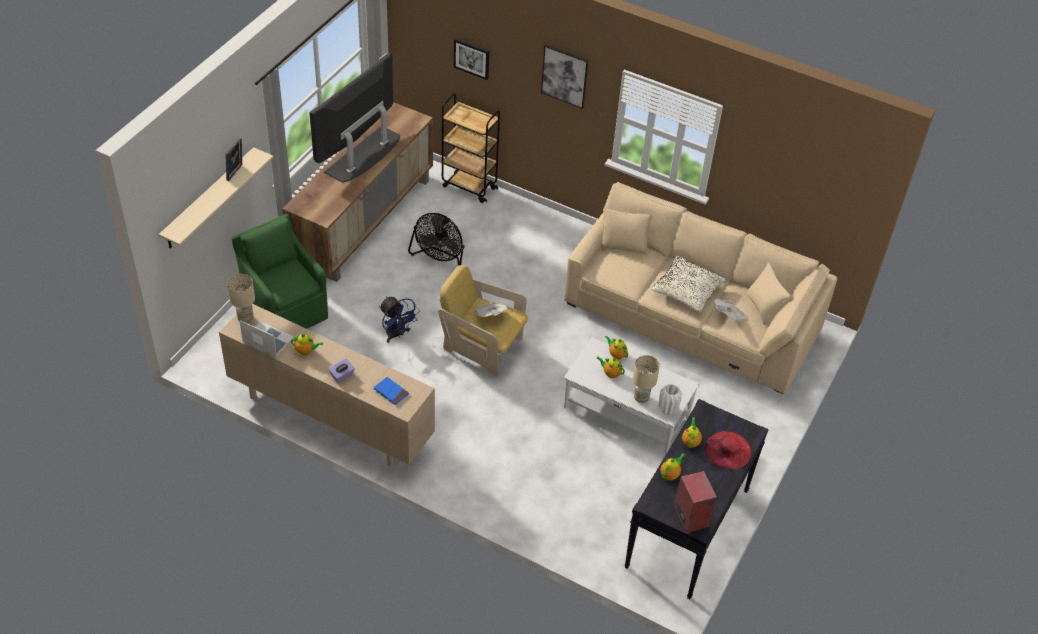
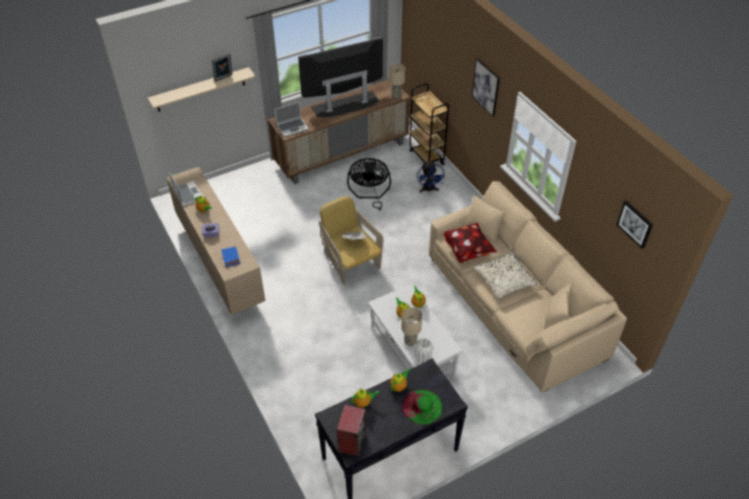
camera: 35 degrees right, 0 degrees up
beige table lamp [227,274,255,323] -> beige table lamp moved to [389,64,405,99]
green armchair [232,214,328,329] -> none
blue fan [379,296,420,343] -> blue fan moved to [417,160,445,193]
black fan [408,213,465,266] -> black fan turned 120 degrees clockwise [347,158,391,210]
picture [454,38,489,80] -> picture moved to [616,201,653,249]
red hat [705,431,751,469] -> green hat [402,390,443,425]
newspaper [714,299,747,322] -> none
none -> laptop [275,102,309,137]
none -> pillow [444,223,497,263]

